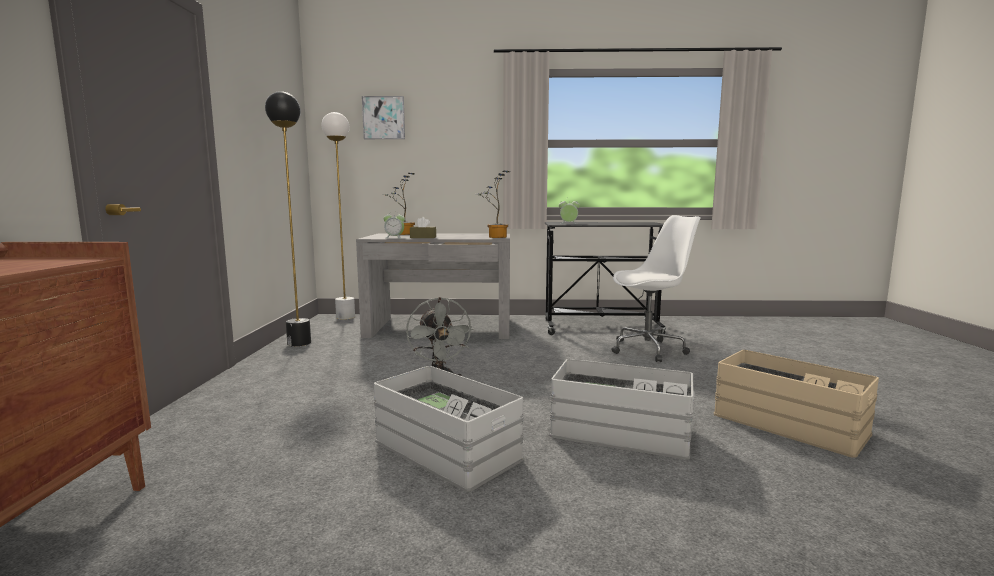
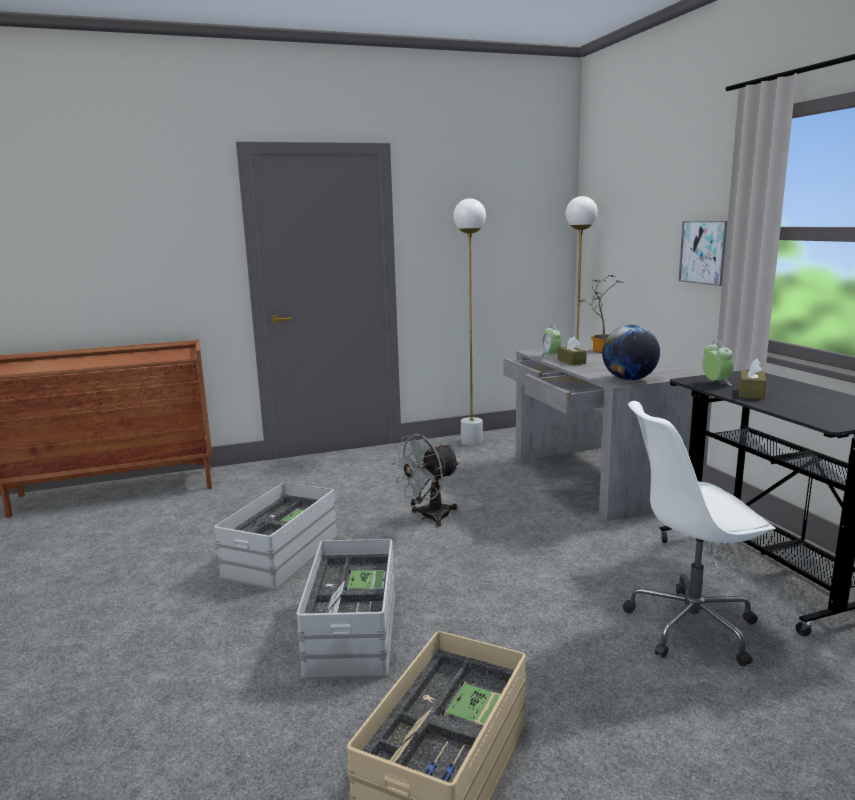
camera: 70 degrees right, 5 degrees up
black floor lamp [265,91,311,347] -> white floor lamp [453,198,486,446]
picture [362,96,405,139] -> picture moved to [679,221,727,286]
potted plant [476,170,510,238] -> globe [602,325,660,381]
white office chair [611,215,701,362] -> white office chair turned 120 degrees clockwise [622,401,776,666]
none -> brown tissue box [739,358,766,399]

